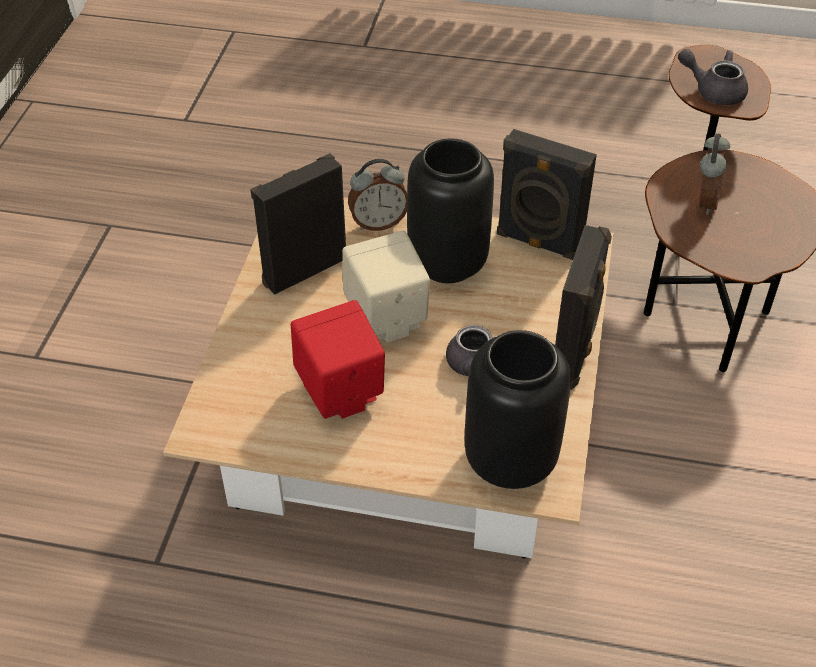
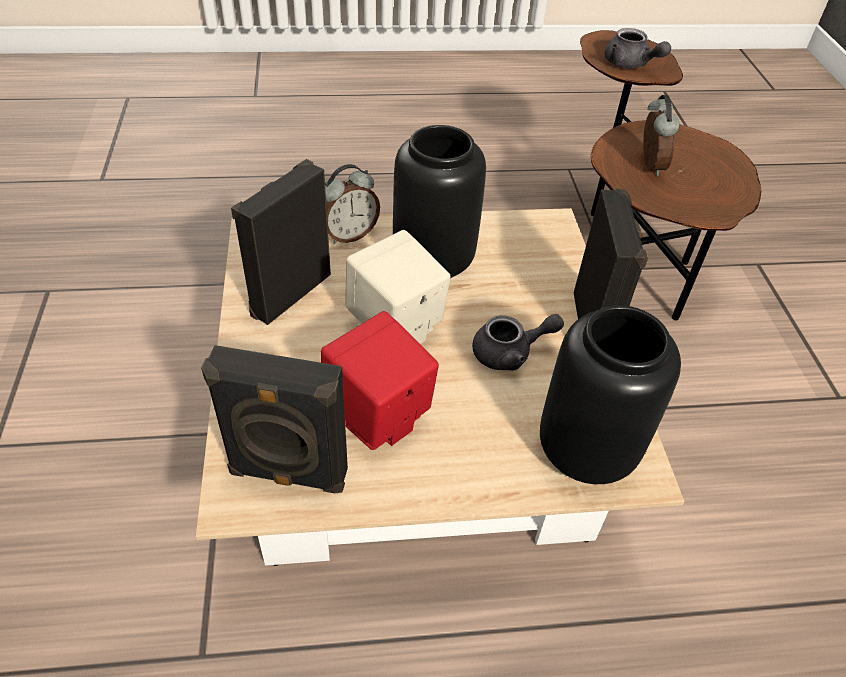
camera: 20 degrees left, 0 degrees up
black speaker [497,129,597,260] -> black speaker moved to [201,345,348,493]
grey teapot [678,49,748,105] -> grey teapot turned 135 degrees counterclockwise [604,28,671,69]

